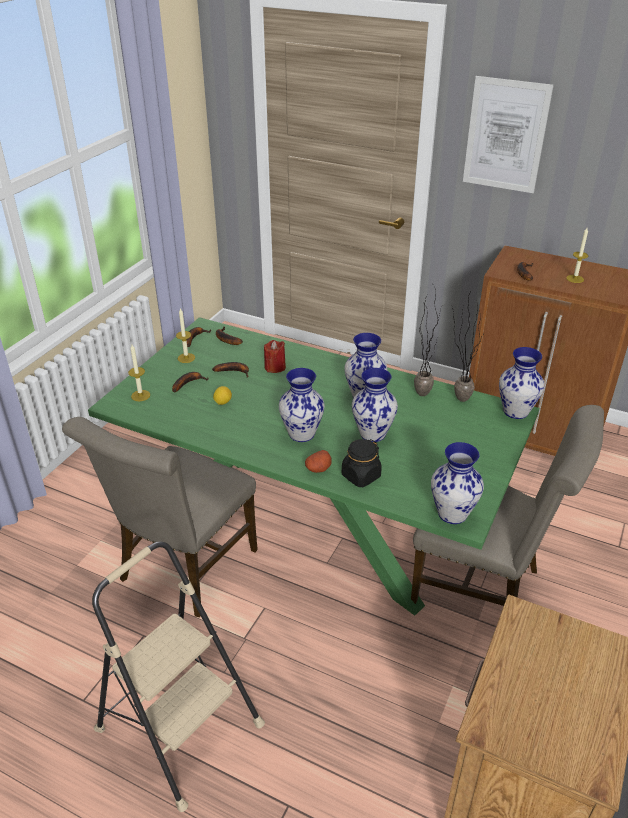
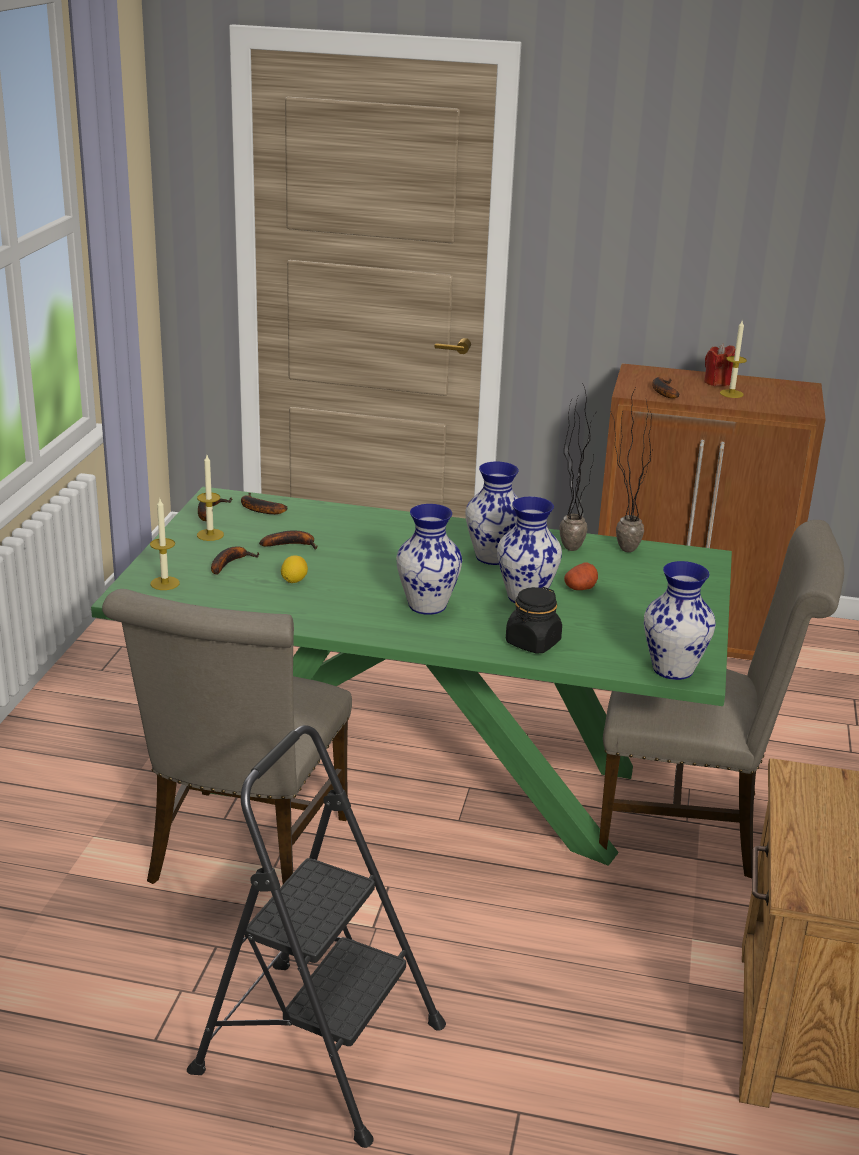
camera: 15 degrees left, 10 degrees down
beige step ladder [92,542,265,812] -> black step ladder [187,725,446,1148]
red candle [264,340,286,373] -> red candle moved to [704,344,735,386]
potato [305,450,332,473] -> potato moved to [564,562,598,590]
picture [463,76,554,193] -> none
vase [499,347,544,419] -> none

